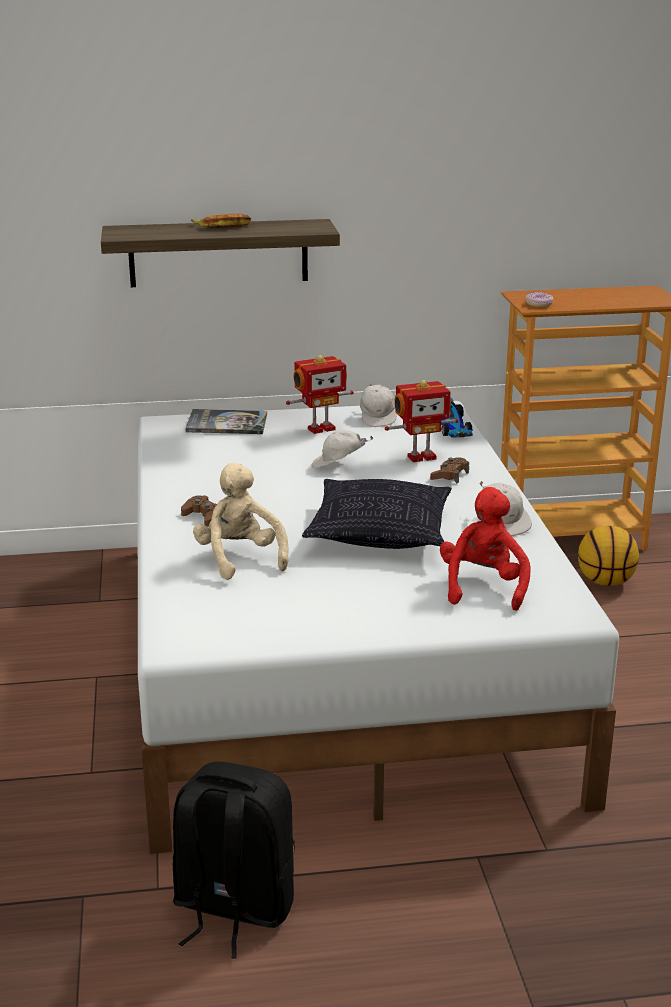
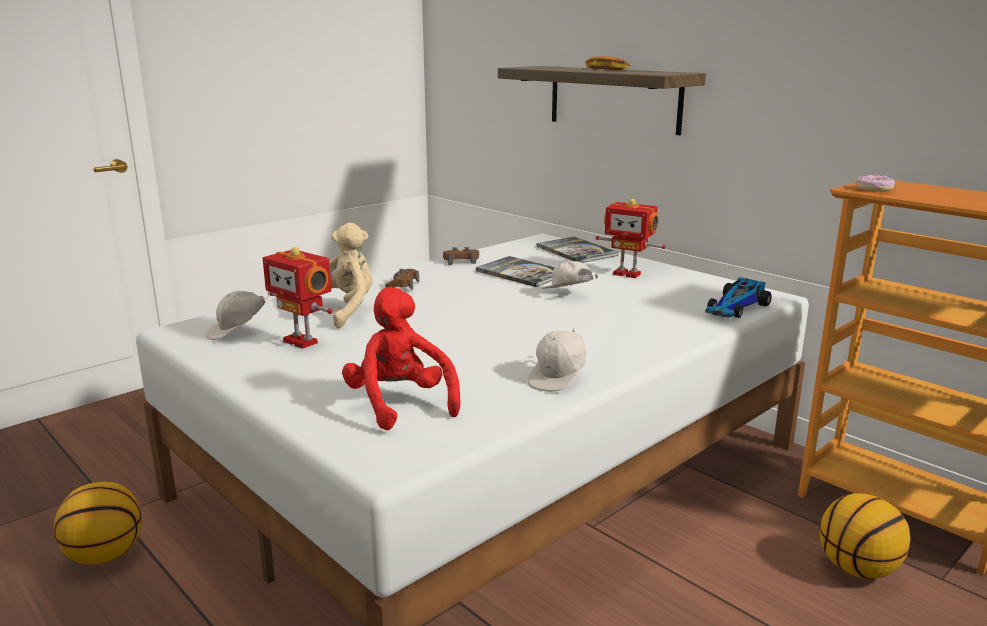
camera: 55 degrees right, 5 degrees down
black backpack [173,761,295,959] -> basketball [54,481,142,565]
pillow [302,479,452,549] -> none
white cap [360,383,397,427] -> white cap moved to [206,291,270,340]
toy robot [385,380,458,462] -> toy robot moved to [262,247,333,349]
brown game controller [430,457,469,483] -> brown game controller moved to [443,247,479,265]
red plush toy [440,487,531,611] -> red plush toy turned 90 degrees counterclockwise [342,287,461,430]
none -> book [476,256,555,287]

